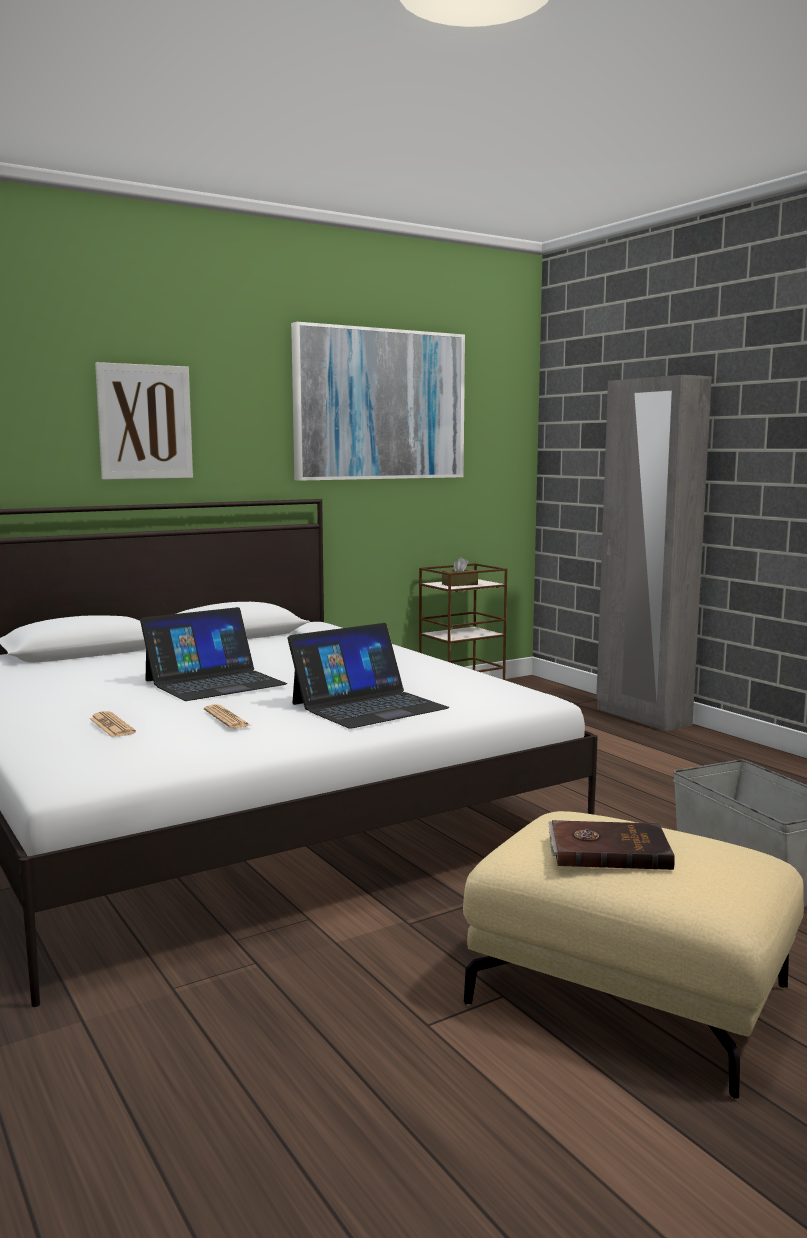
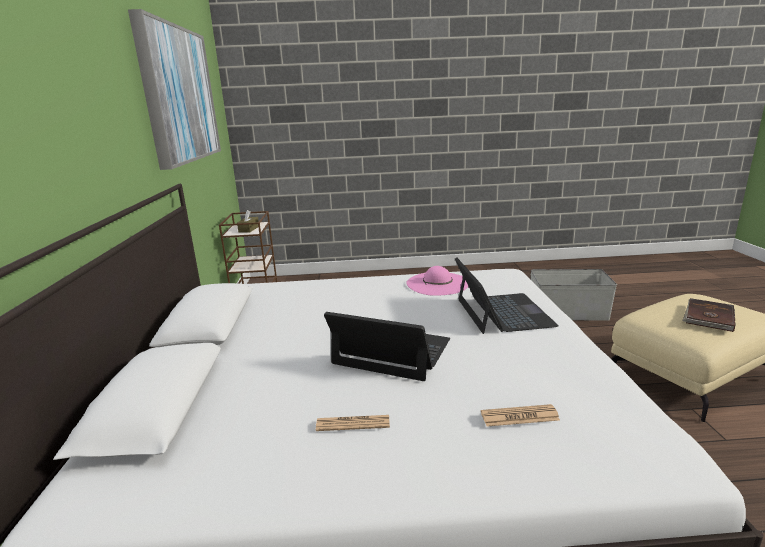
camera: 60 degrees left, 10 degrees up
picture [95,362,193,480] -> none
laptop [140,607,287,701] -> laptop turned 60 degrees counterclockwise [324,312,450,381]
newspaper [204,704,251,729] -> newspaper moved to [316,415,390,431]
grey wardrobe [596,375,712,731] -> none
none -> pink hat [406,266,469,296]

